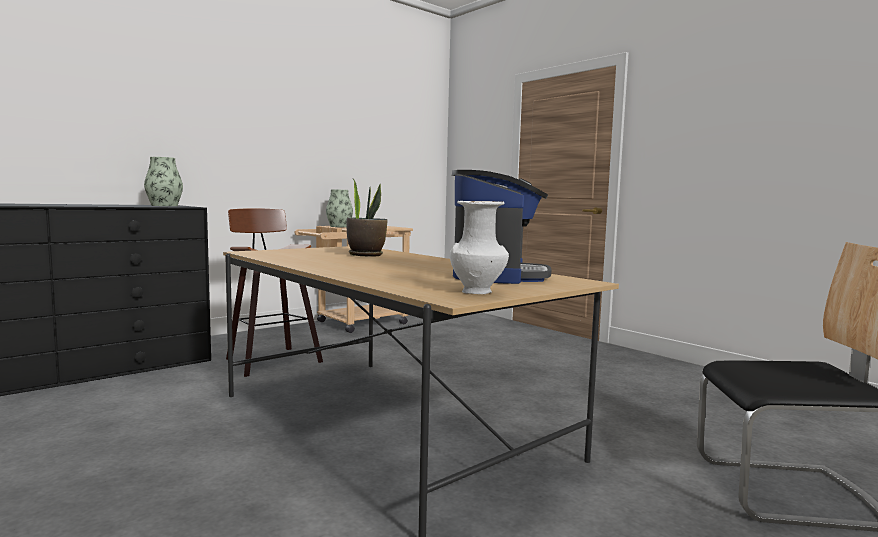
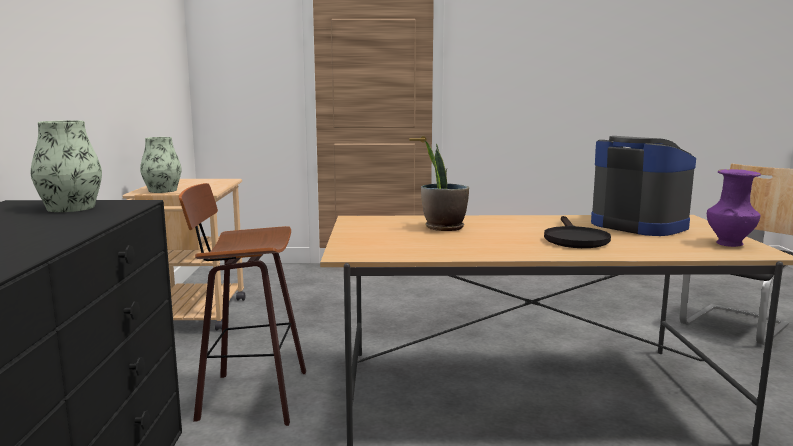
camera: 50 degrees left, 5 degrees up
white vase [450,201,509,294] -> purple vase [707,169,761,247]
none -> black frying pan [544,216,611,248]

